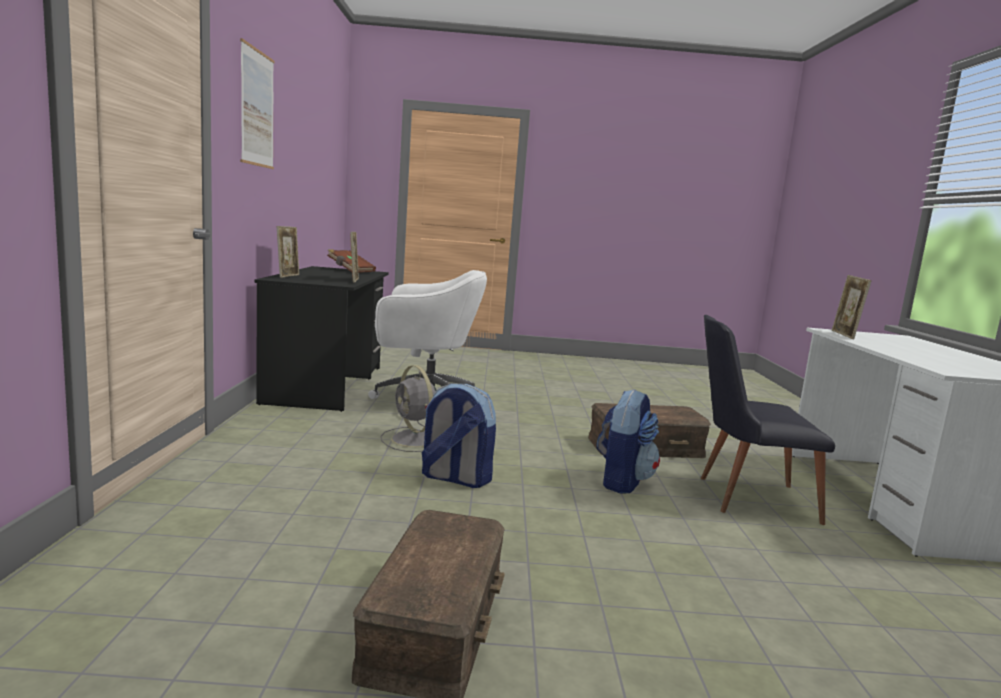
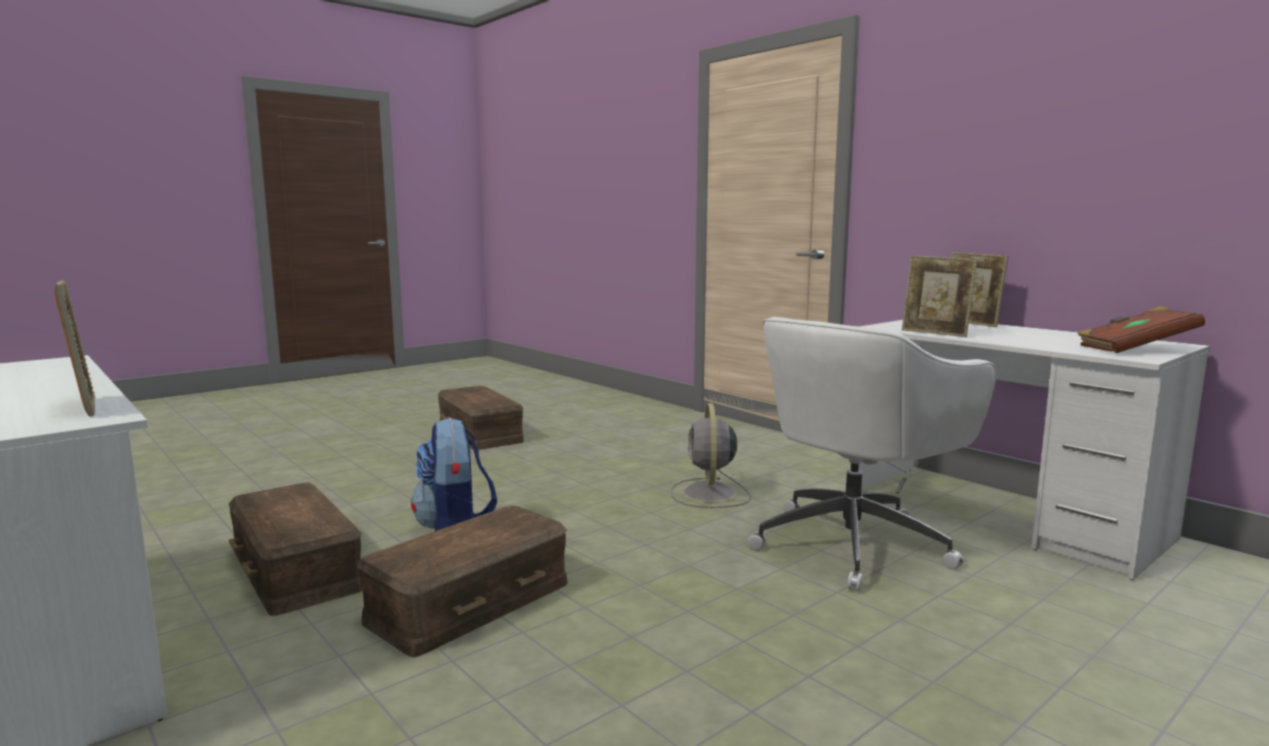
camera: 140 degrees right, 0 degrees up
picture [240,38,275,169] -> none
black desk [254,266,389,412] -> white desk [850,320,1210,580]
grey fan [381,365,436,452] -> grey fan turned 105 degrees counterclockwise [671,403,751,508]
backpack [422,383,496,488] -> none
black chair [701,315,835,525] -> brown storage box [228,482,363,616]

